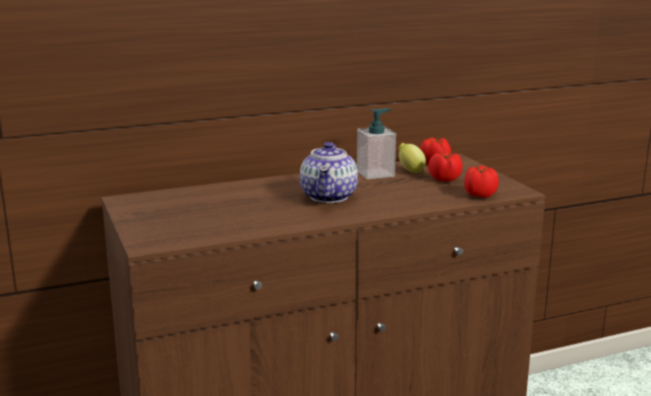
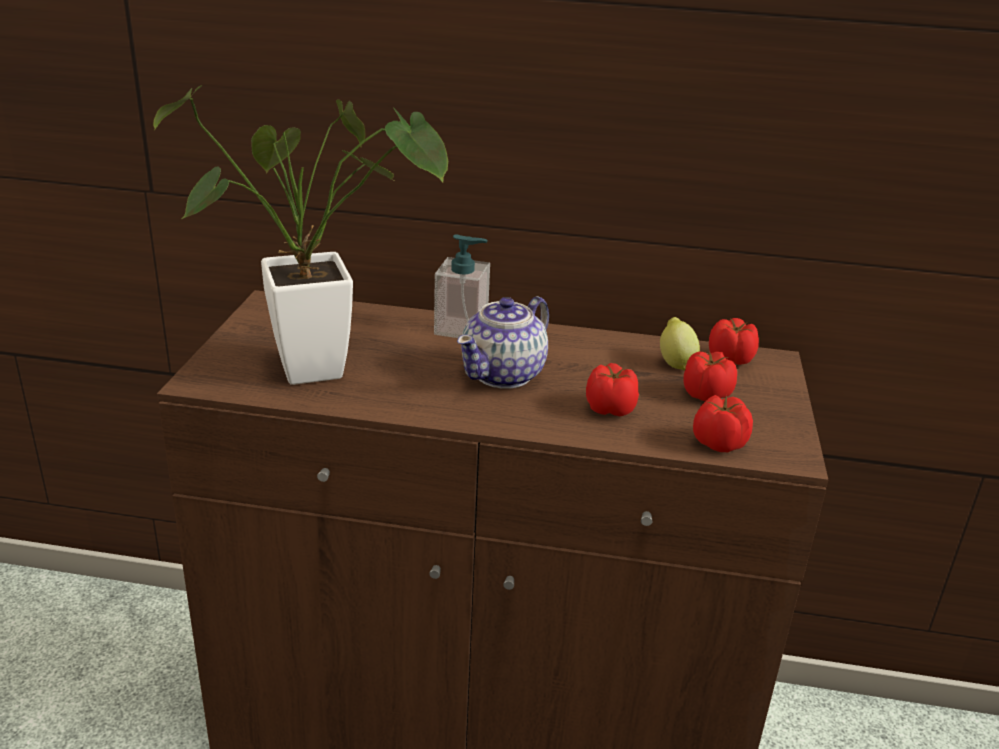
camera: 30 degrees right, 10 degrees up
soap dispenser [357,108,396,180] -> soap dispenser moved to [434,234,490,338]
none -> potted plant [153,86,448,385]
none -> tomato [586,363,639,416]

